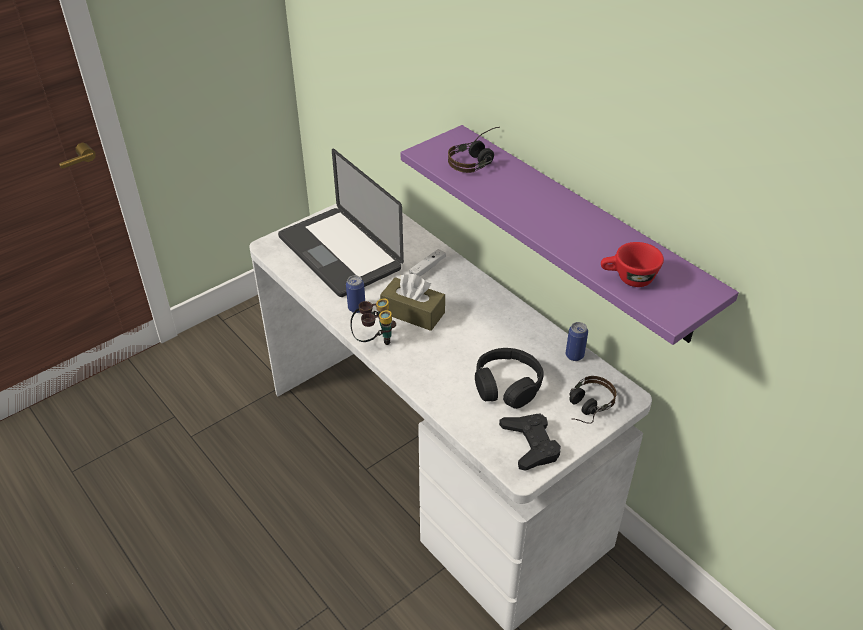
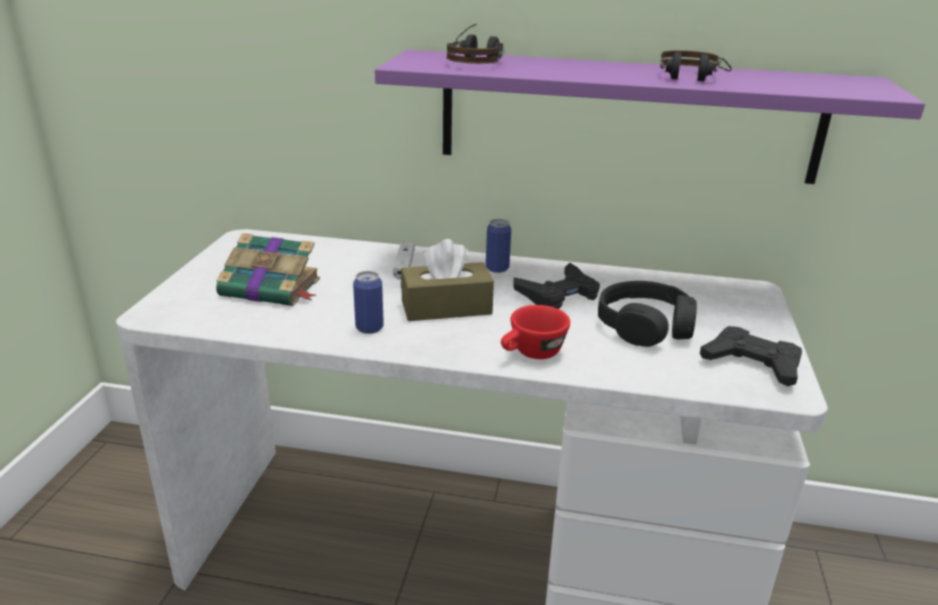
camera: 40 degrees left, 15 degrees down
laptop [278,149,404,297] -> book [216,233,320,306]
binoculars [350,298,396,345] -> none
can [566,322,588,361] -> can moved to [486,219,511,273]
headphones [569,376,617,424] -> headphones moved to [660,50,732,81]
red cup [601,242,664,287] -> red cup moved to [501,305,570,359]
none -> black game controller [513,263,600,309]

